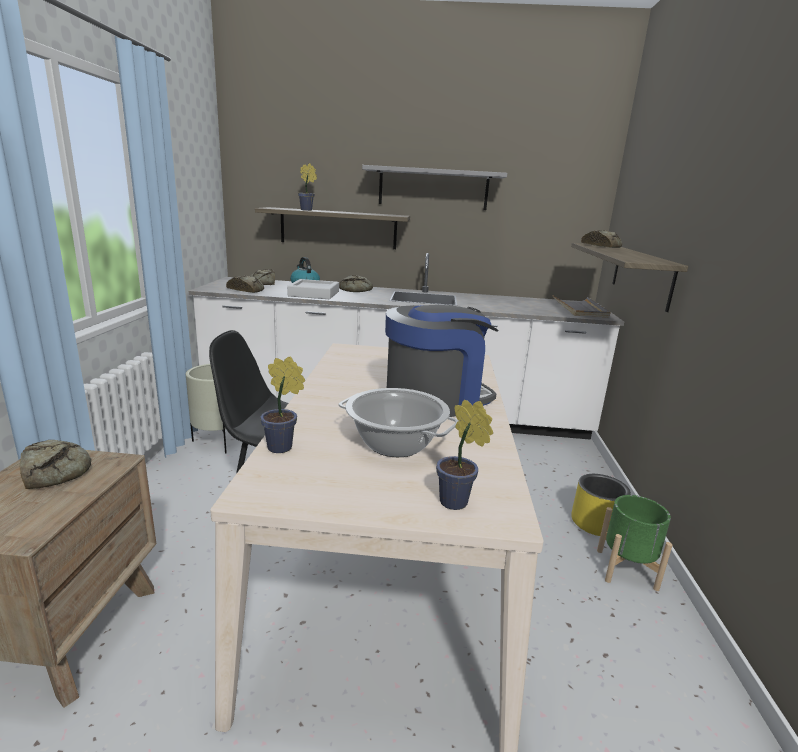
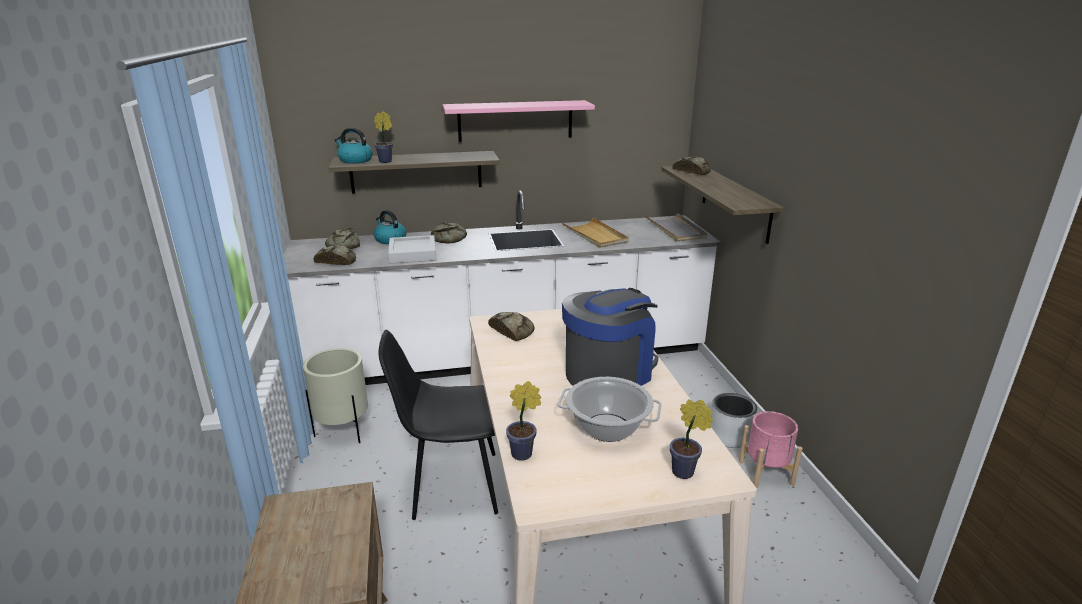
camera: 15 degrees left, 5 degrees up
bread [20,440,91,489] -> bread moved to [488,312,535,341]
grey shelf [362,165,507,210] -> pink shelf [443,100,595,142]
yellow planter [571,474,631,536] -> grey planter [710,393,757,448]
green planter [597,495,673,591] -> pink planter [739,411,803,488]
none -> kettle [334,128,372,164]
none -> beige tray [562,218,629,248]

